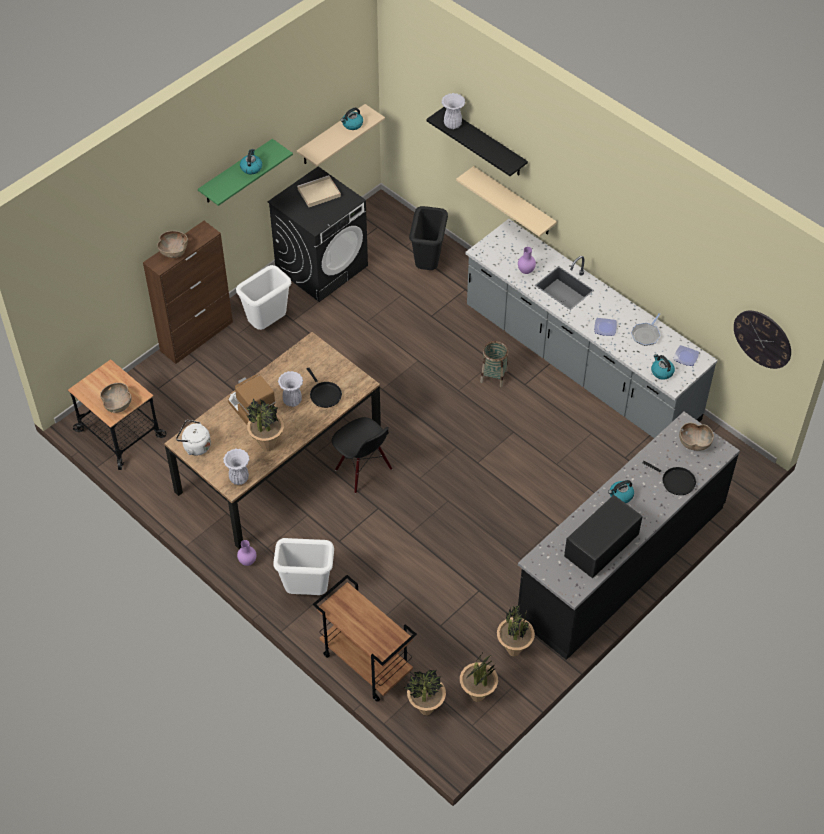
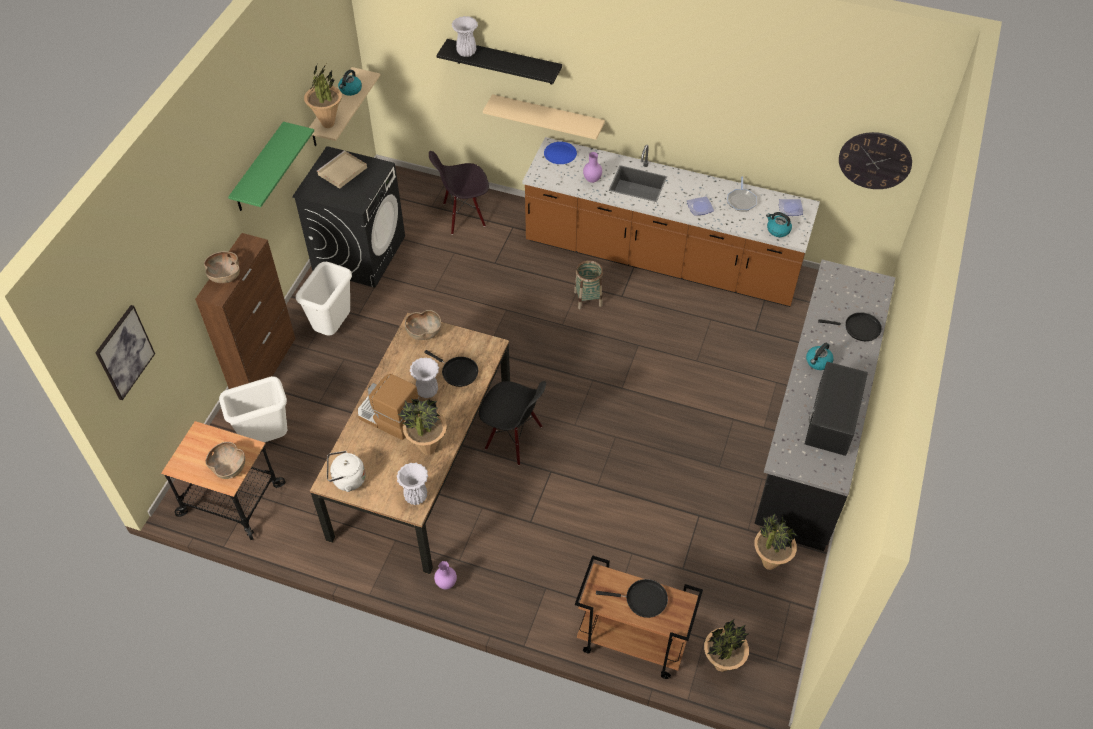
camera: 25 degrees left, 0 degrees up
kettle [240,149,262,174] -> none
white trash can [273,538,334,595] -> white trash can moved to [219,376,287,442]
black trash can [409,206,448,270] -> black chair [429,151,489,235]
potted plant [460,654,498,702] -> potted plant moved to [304,64,342,128]
grey counter [466,219,718,438] -> brown counter [522,137,820,307]
brown bowl [679,423,714,451] -> brown bowl moved to [405,310,441,340]
none -> picture [95,305,155,400]
none -> blue plate [544,142,577,164]
none -> black frying pan [596,579,668,618]

